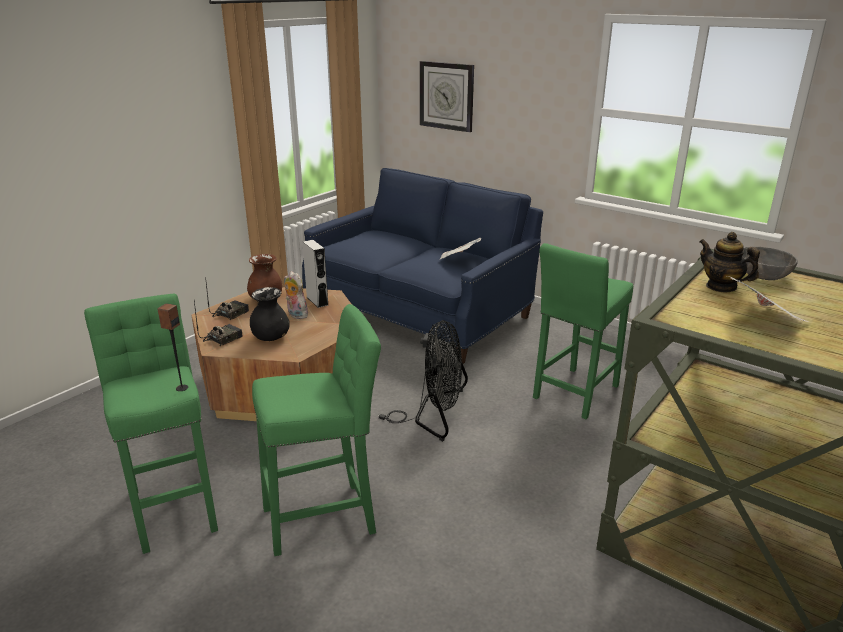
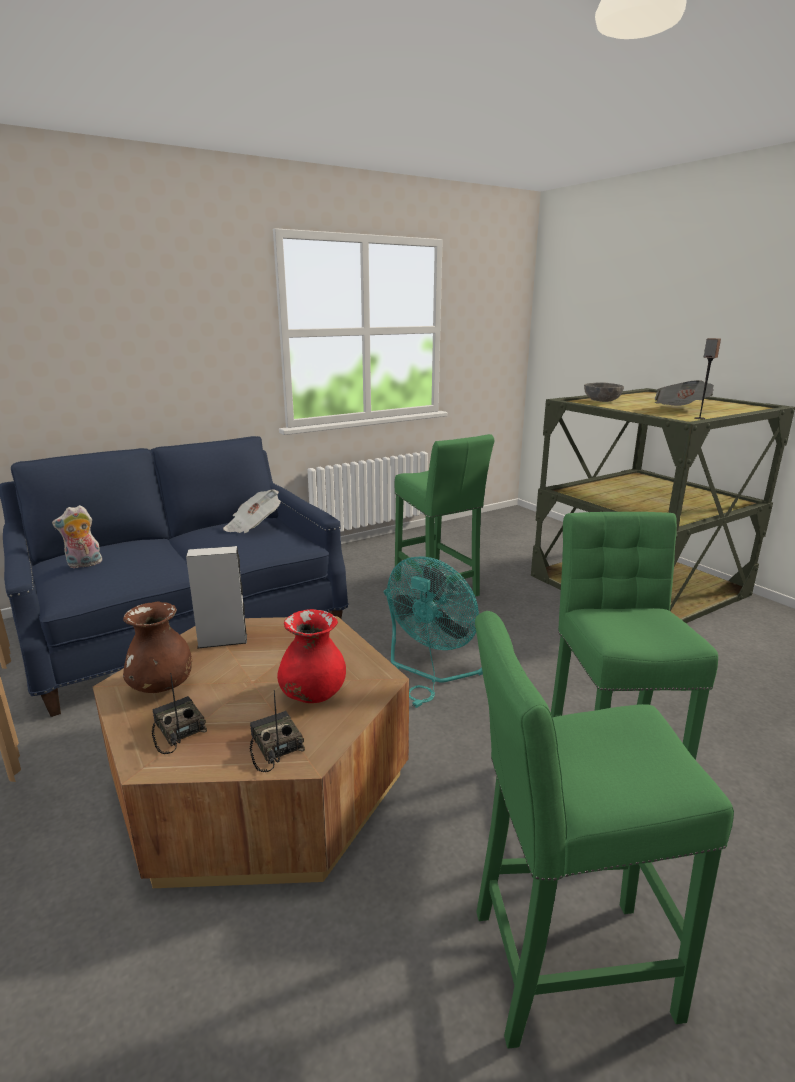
camera: 70 degrees left, 5 degrees down
speaker [157,303,188,391] -> speaker moved to [695,338,721,419]
black vase [250,287,290,341] -> red vase [277,609,346,703]
plush toy [284,271,308,319] -> plush toy moved to [52,505,102,568]
black fan [379,320,468,442] -> turquoise fan [384,557,483,708]
wall clock [420,61,474,132] -> none
teapot [699,232,760,292] -> none

